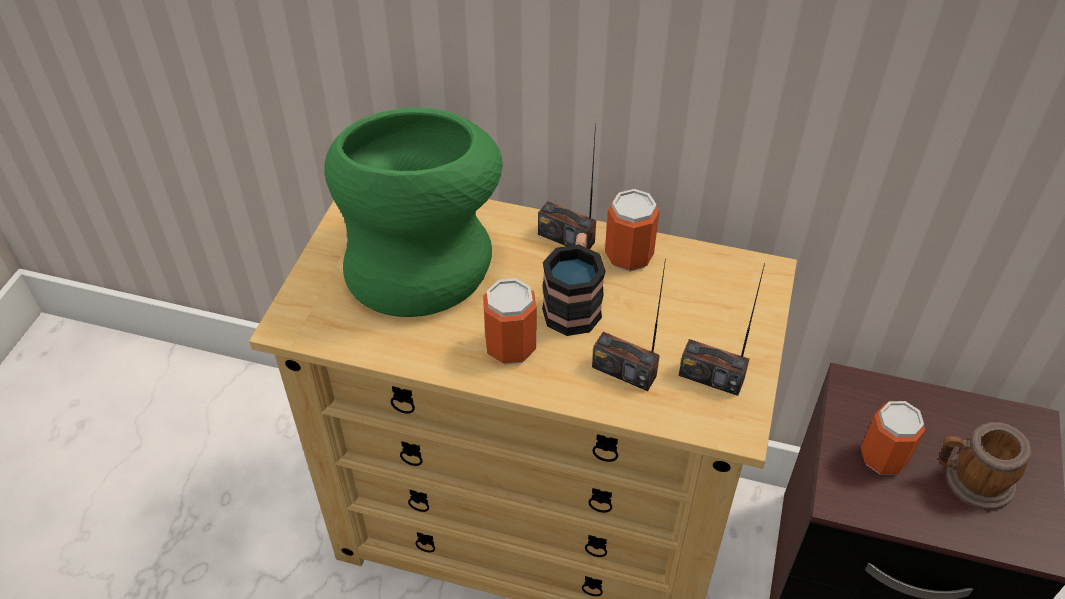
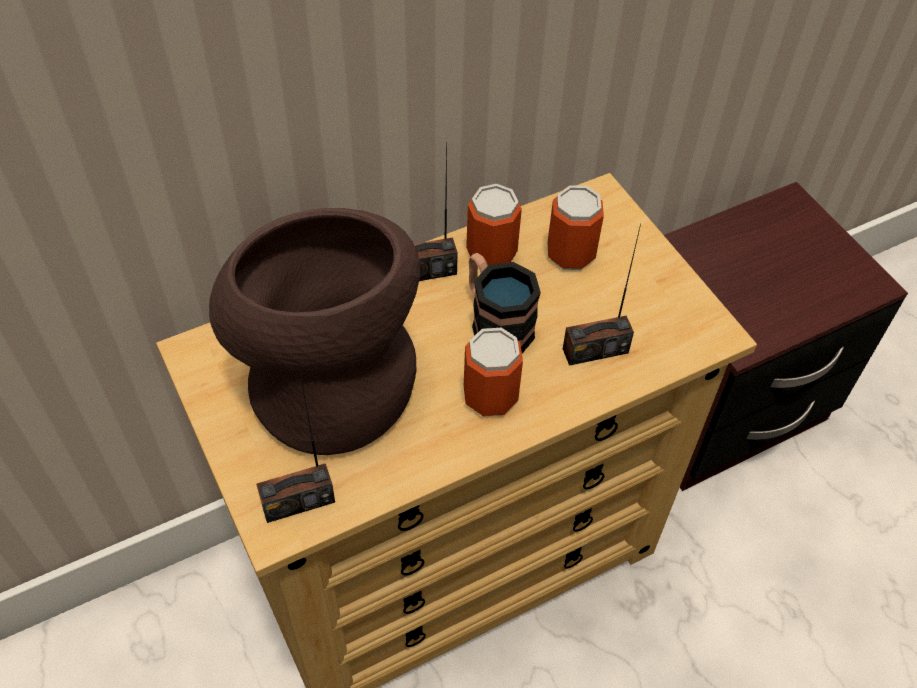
camera: 45 degrees left, 5 degrees up
green vase [324,108,503,317] -> brown vase [209,208,420,455]
radio [679,263,765,396] -> radio moved to [256,380,335,523]
can [861,401,925,474] -> can moved to [547,185,604,270]
mug [940,422,1031,510] -> none

